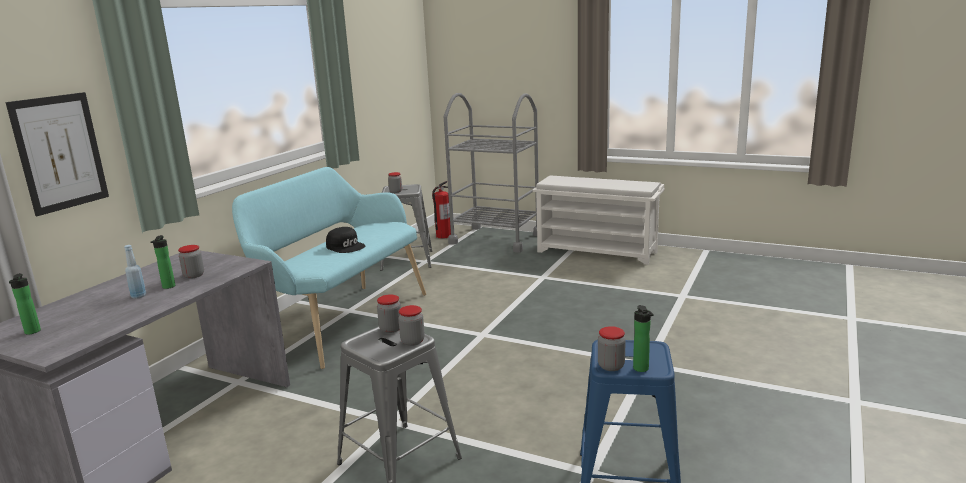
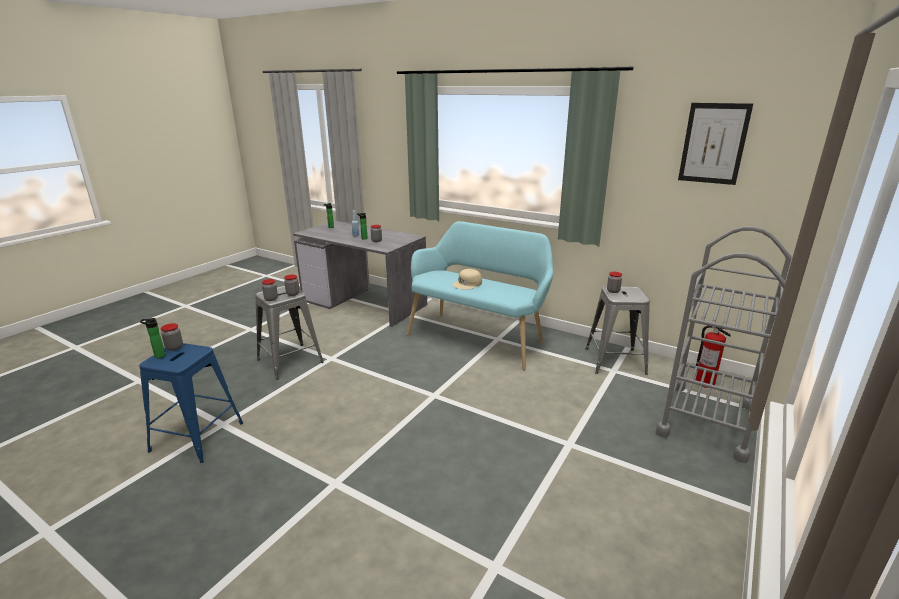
camera: 95 degrees right, 5 degrees up
picture [5,92,109,216] -> picture moved to [678,103,753,185]
black cap [326,227,365,253] -> beige cap [453,269,482,290]
white shoe rack [532,175,665,265] -> none

